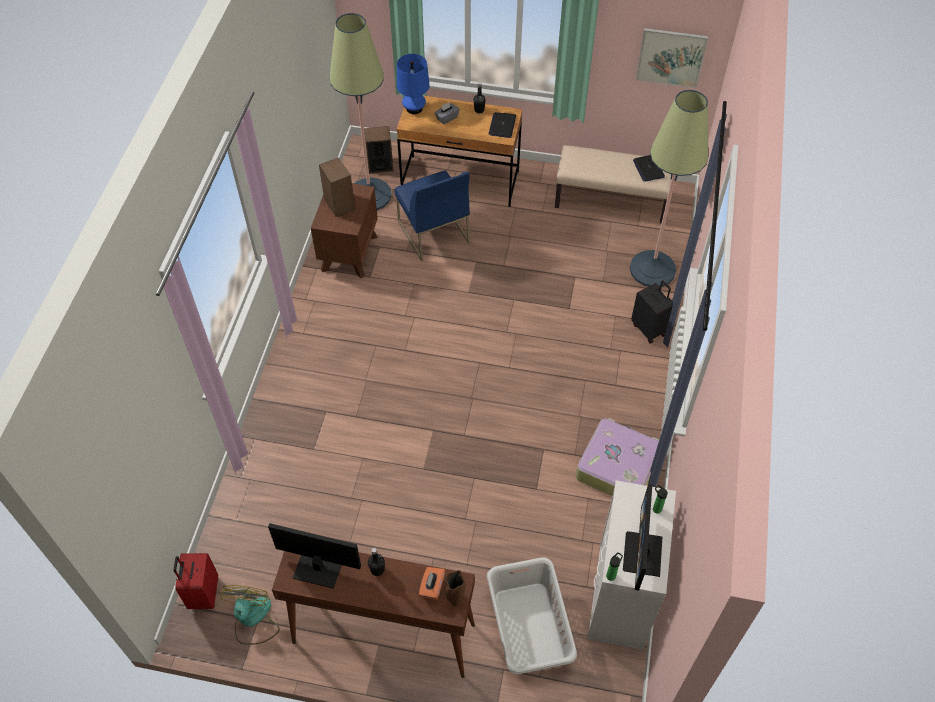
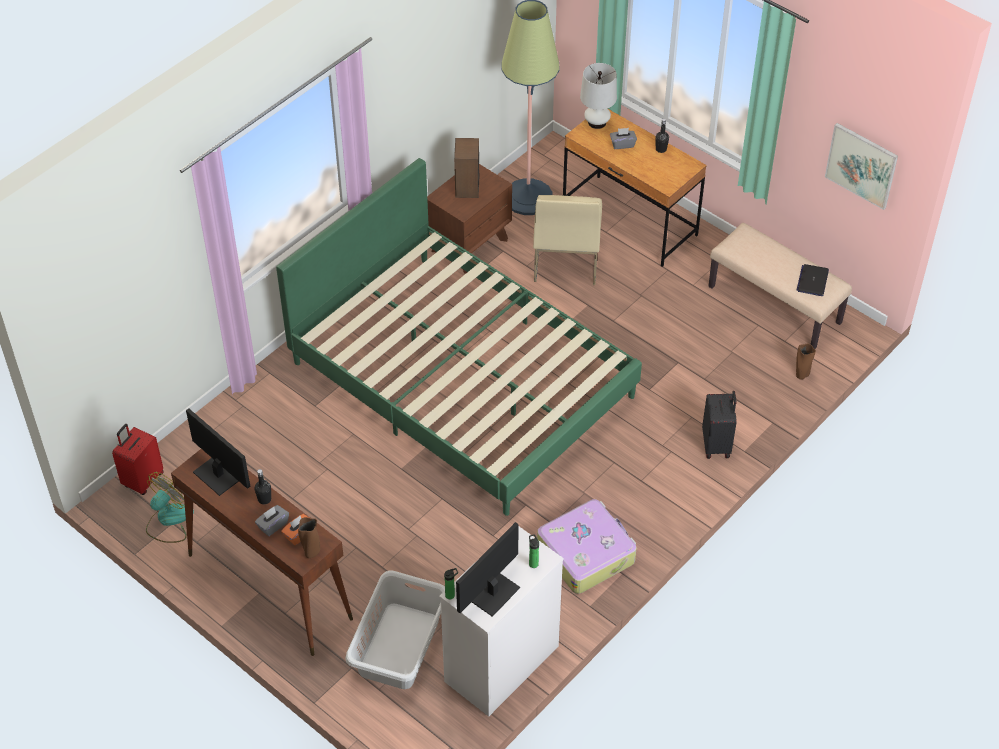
camera: 30 degrees right, 5 degrees down
speaker [364,126,393,174] -> none
blue chair [394,171,470,261] -> beige chair [533,195,602,285]
blue table lamp [397,54,430,114] -> white table lamp [580,63,617,129]
laptop [489,112,516,138] -> none
floor lamp [630,90,708,287] -> none
none -> grey tissue box [255,505,289,536]
none -> green bed [276,158,642,516]
none -> brown vase [796,344,816,380]

